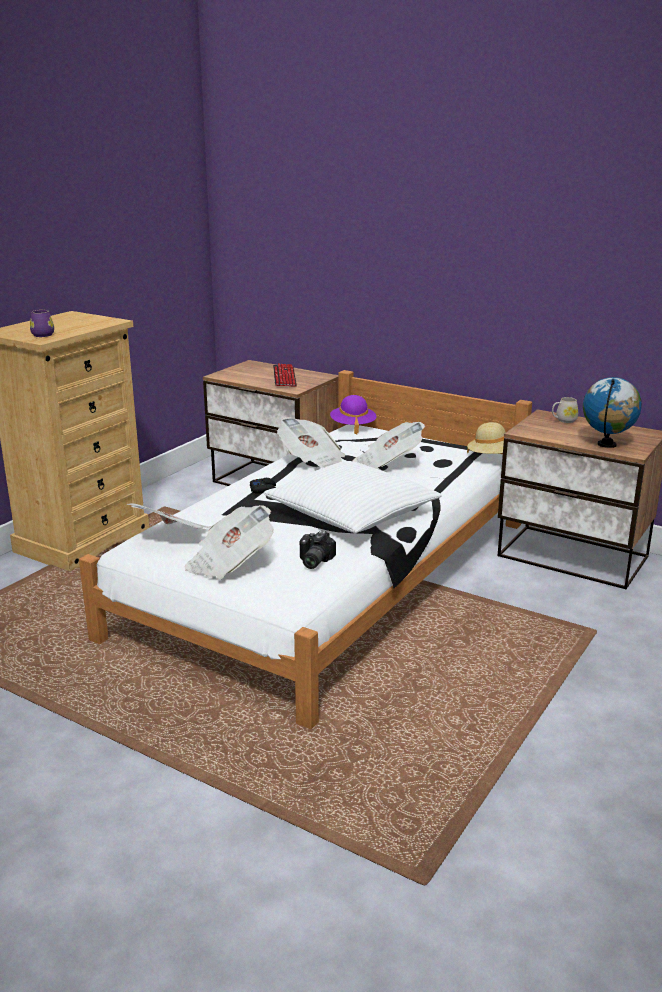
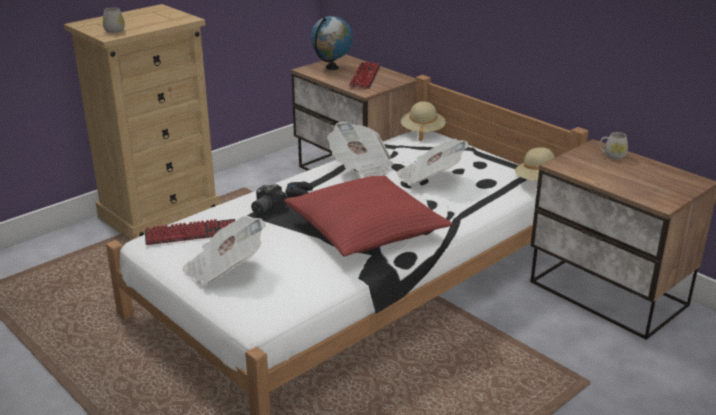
camera: 15 degrees right, 5 degrees up
purple mug [30,310,54,337] -> white mug [103,7,125,33]
newspaper [126,503,212,530] -> keyboard [145,219,235,245]
white pillow [263,461,442,533] -> red pillow [284,175,452,256]
camera [300,531,336,569] -> camera moved to [251,184,287,214]
purple hat [330,395,376,434] -> beige hat [401,101,446,141]
globe [583,377,642,448] -> globe moved to [311,16,353,70]

